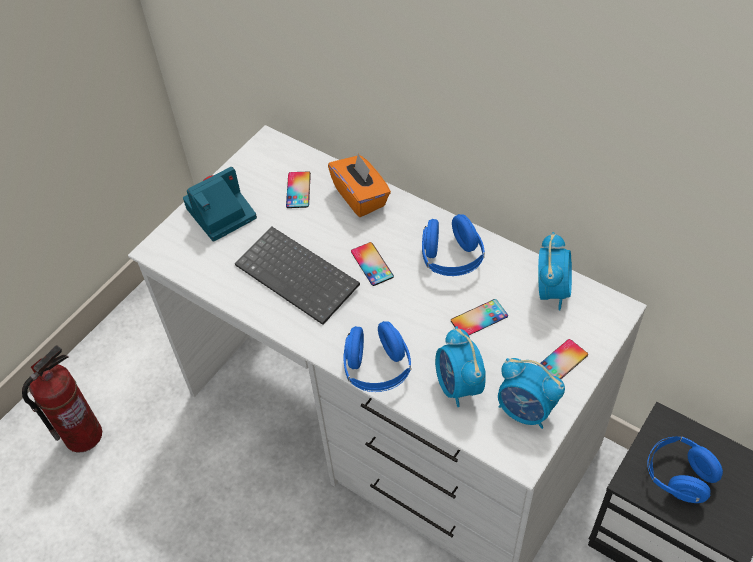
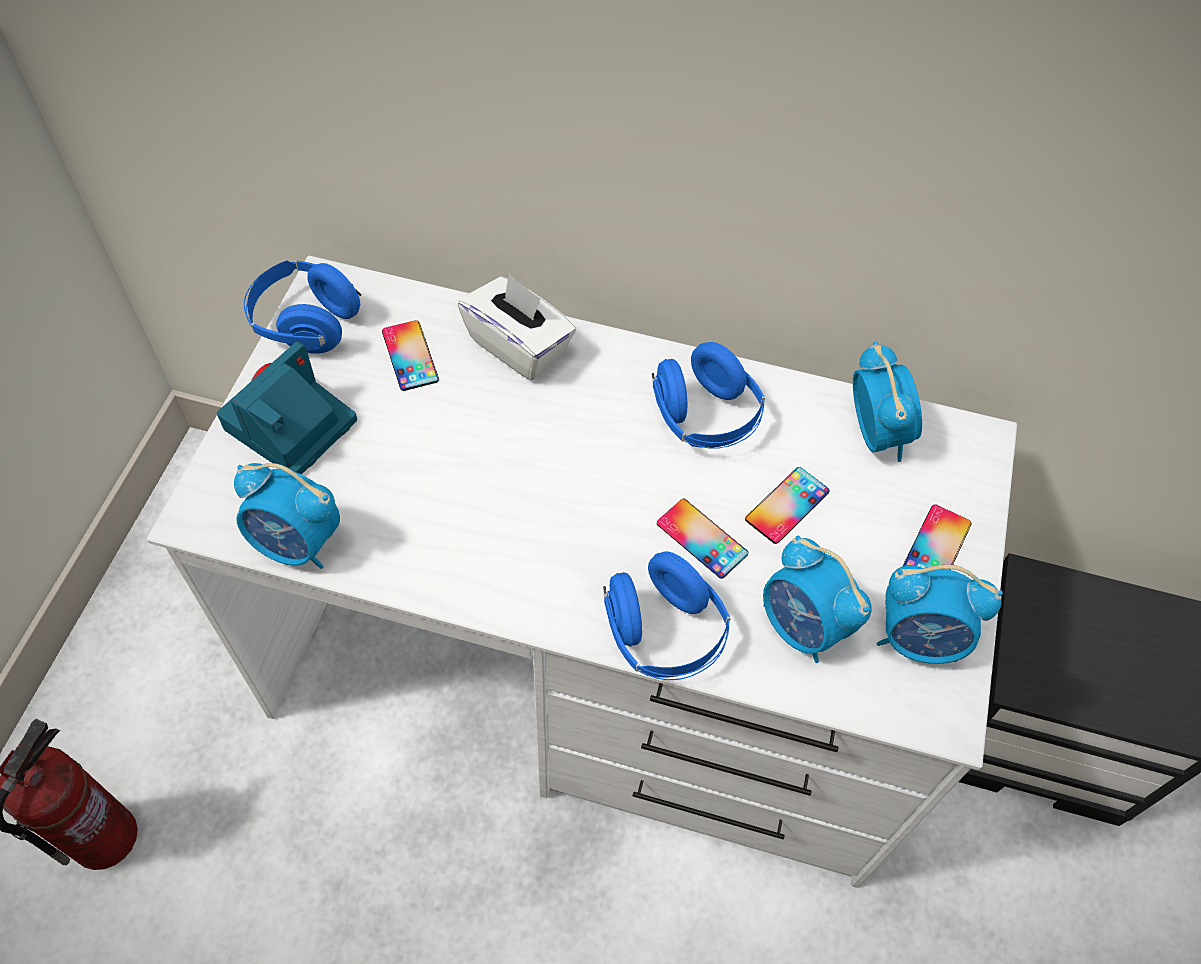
camera: 25 degrees left, 5 degrees up
keyboard [235,226,360,325] -> none
orange tissue box [328,153,391,217] -> white tissue box [458,274,576,380]
phone [351,242,394,286] -> phone moved to [657,499,748,579]
blue headphones [647,436,723,503] -> blue headphones moved to [244,260,362,354]
none -> alarm clock [234,463,340,569]

